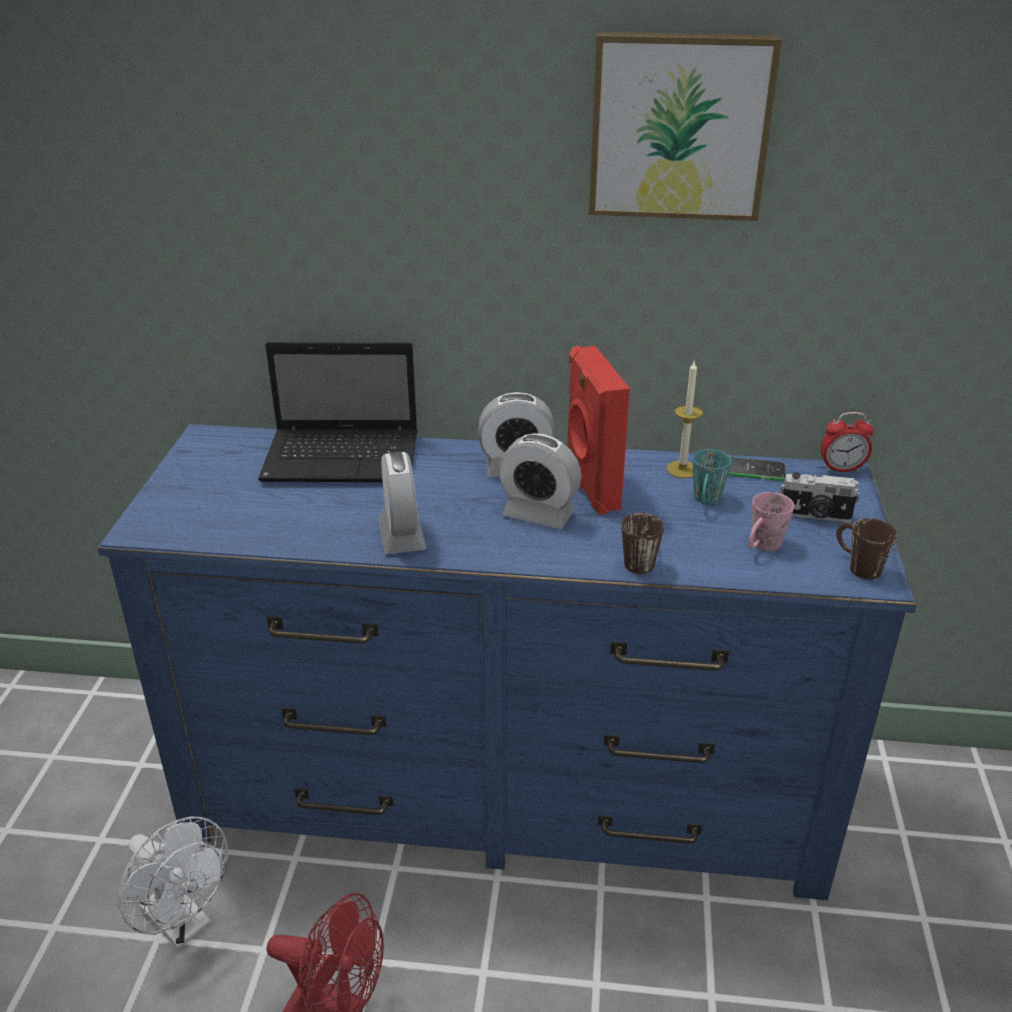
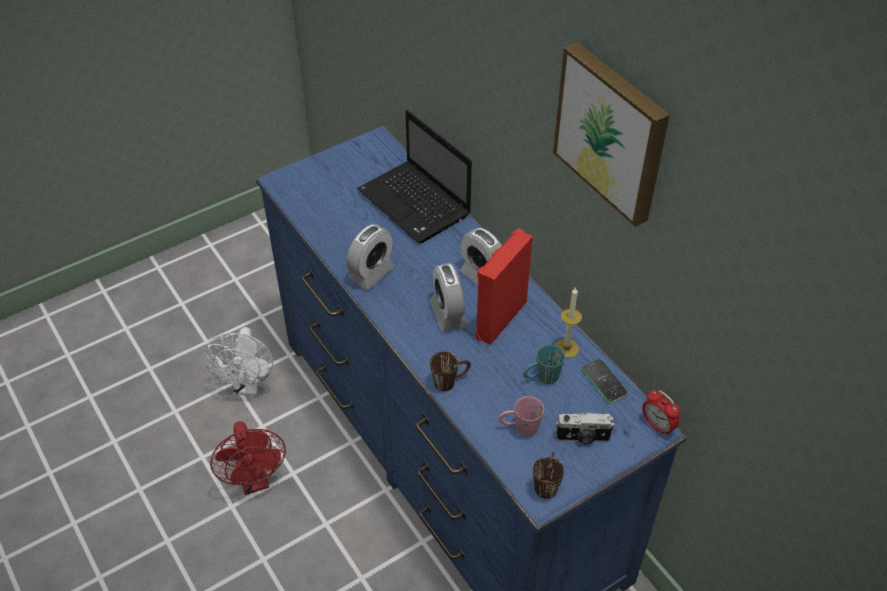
camera: 50 degrees right, 15 degrees up
camera [781,472,860,522] -> camera turned 60 degrees counterclockwise [556,412,615,444]

